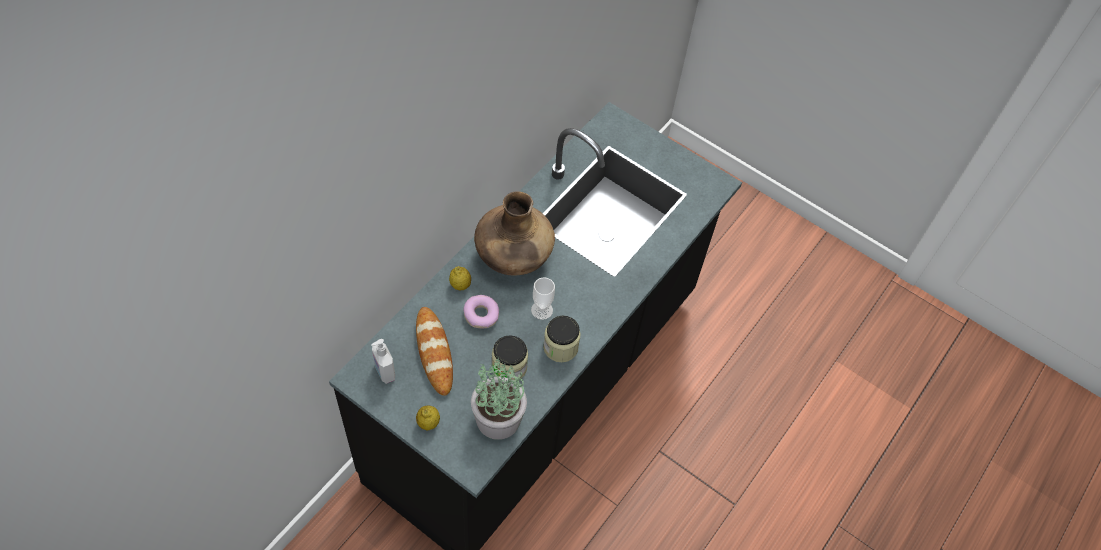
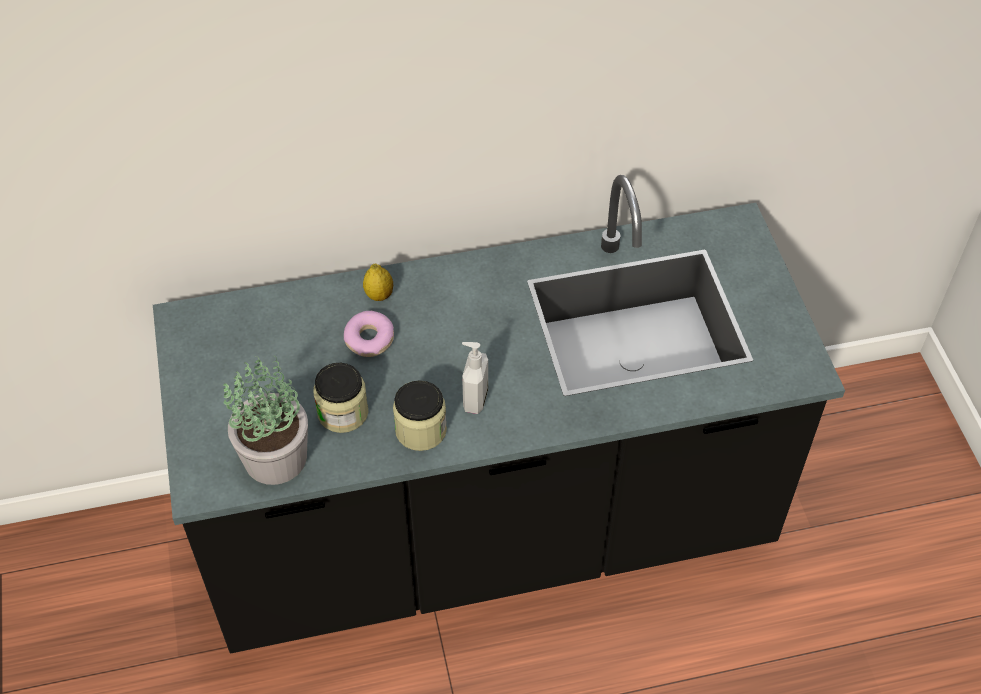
camera: 45 degrees right, 5 degrees down
soap dispenser [371,339,395,384] -> soap dispenser moved to [462,342,488,414]
bread [416,307,453,396] -> none
lemon [416,405,440,431] -> none
brown vase [474,191,555,276] -> none
cup [531,277,555,320] -> none

